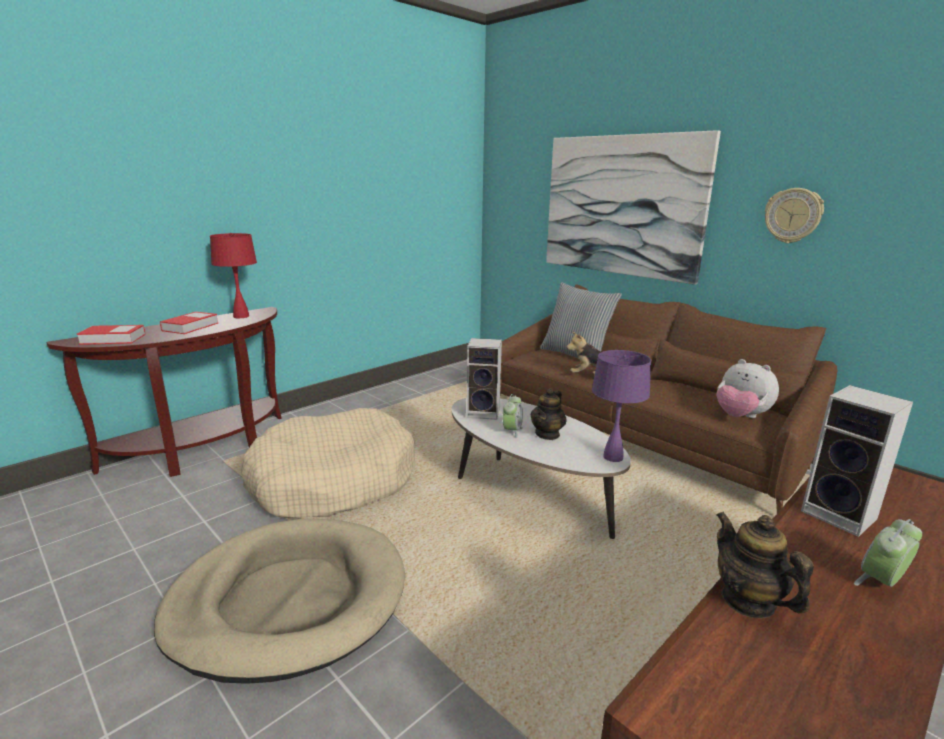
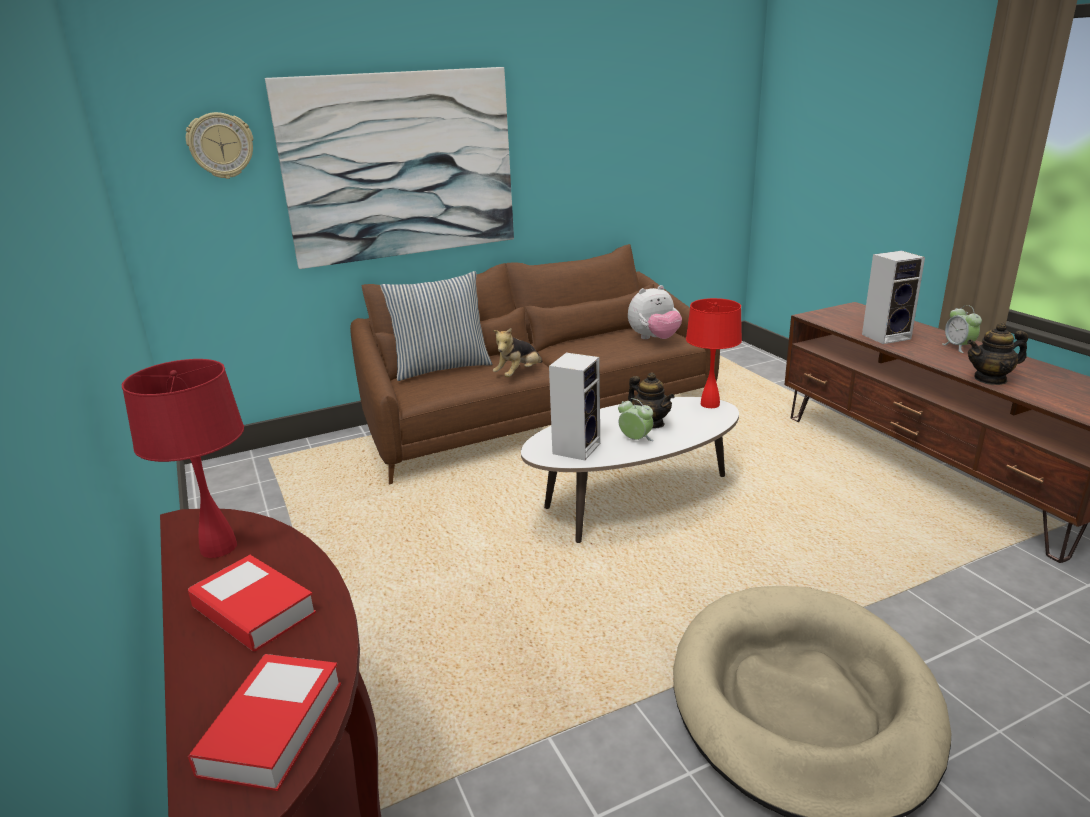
camera: 70 degrees left, 5 degrees up
beige dog bed [241,408,416,518] -> none
purple table lamp [592,350,651,462] -> red table lamp [686,298,742,408]
wall clock [765,188,824,243] -> wall clock moved to [186,112,253,179]

